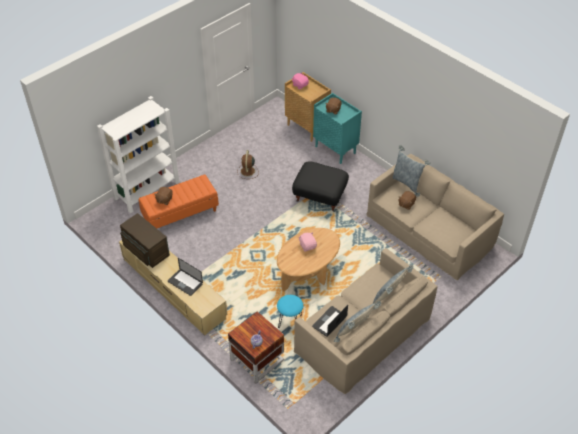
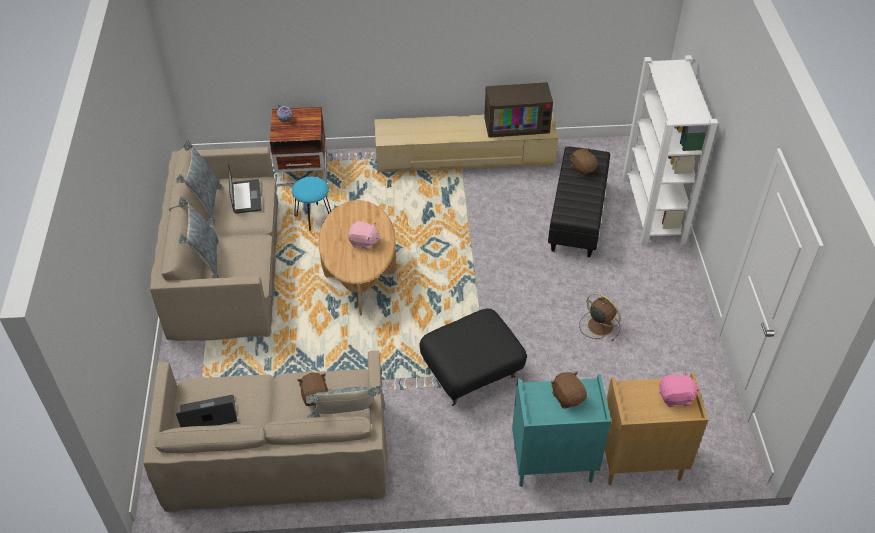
camera: 130 degrees right, 0 degrees up
orange ottoman [139,174,219,228] -> black ottoman [548,146,610,257]
laptop [168,258,203,296] -> laptop moved to [176,395,237,427]

